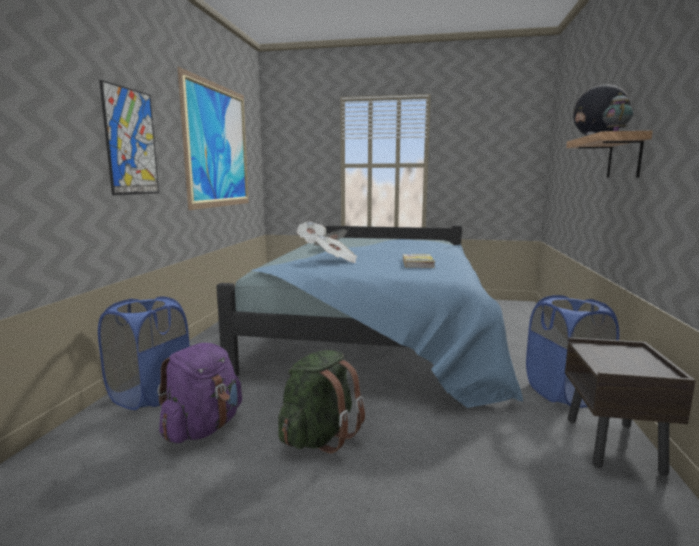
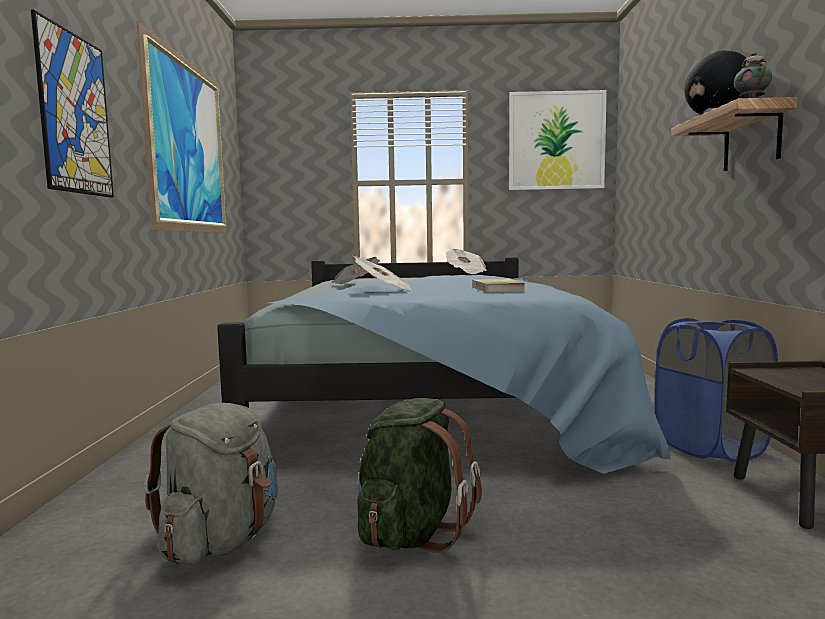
camera: 10 degrees left, 5 degrees down
blue laundry basket [98,296,190,410] -> none
purple backpack [158,343,242,443] -> grey backpack [144,403,278,565]
newspaper [297,221,326,243] -> newspaper moved to [445,249,487,274]
none -> picture [509,90,607,190]

